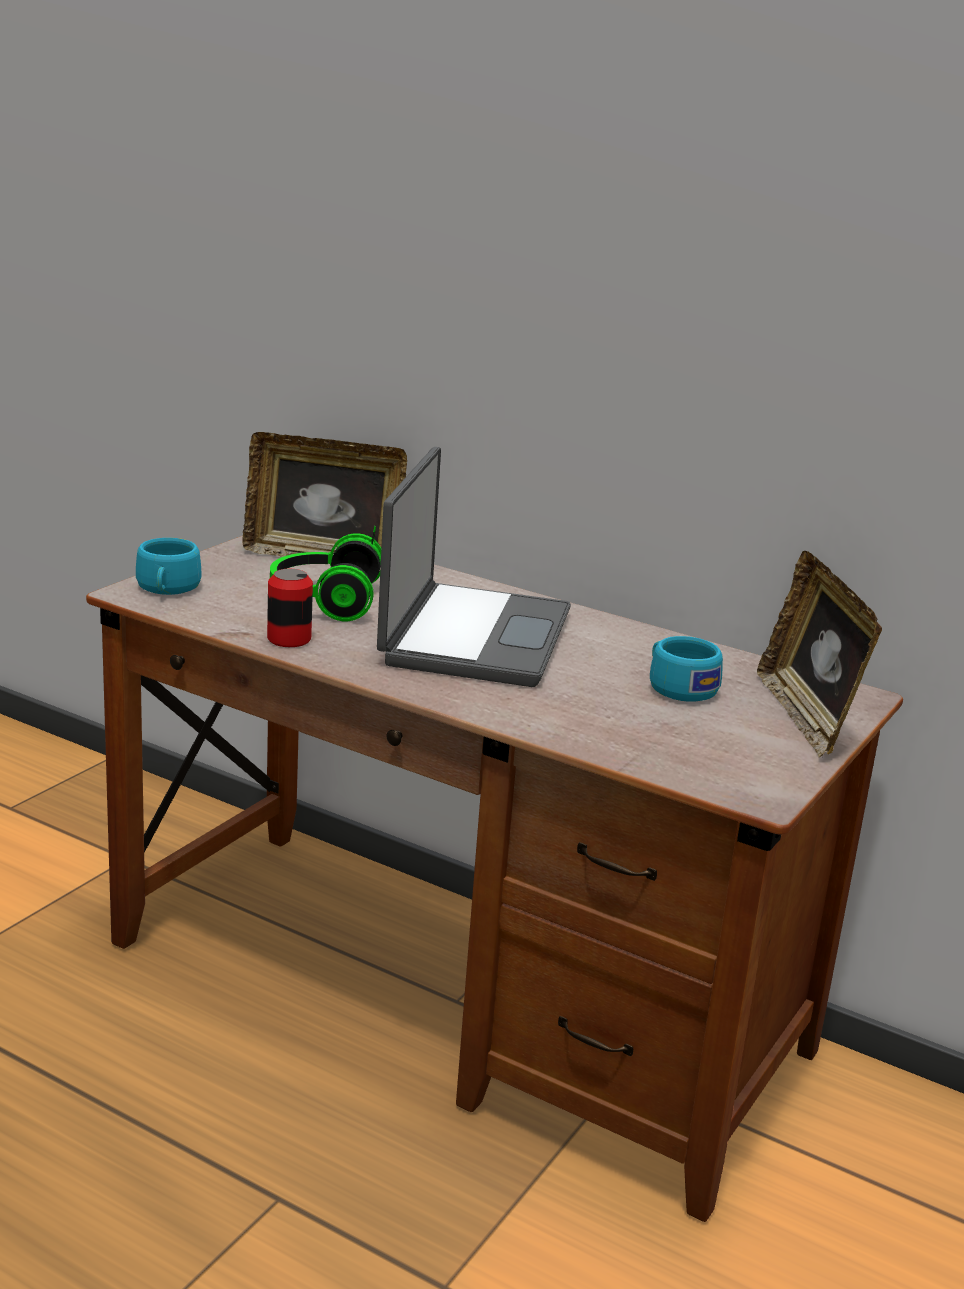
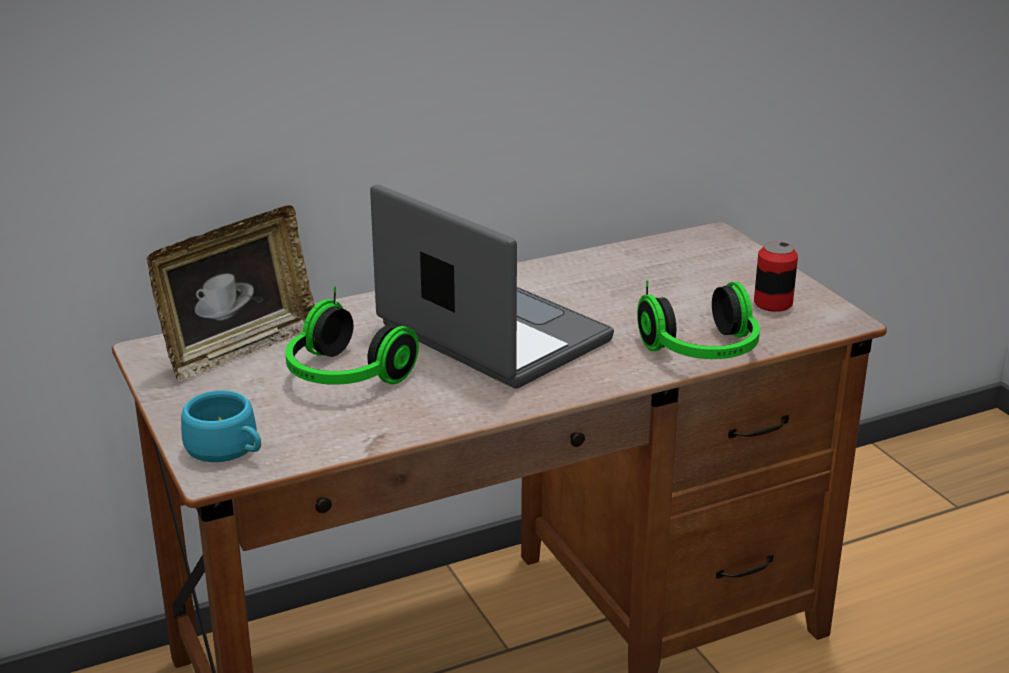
camera: 55 degrees left, 5 degrees up
can [267,569,313,647] -> can moved to [754,242,798,312]
turquoise cup [650,636,723,702] -> none
picture frame [757,551,882,758] -> none
none -> headphones [637,280,760,359]

